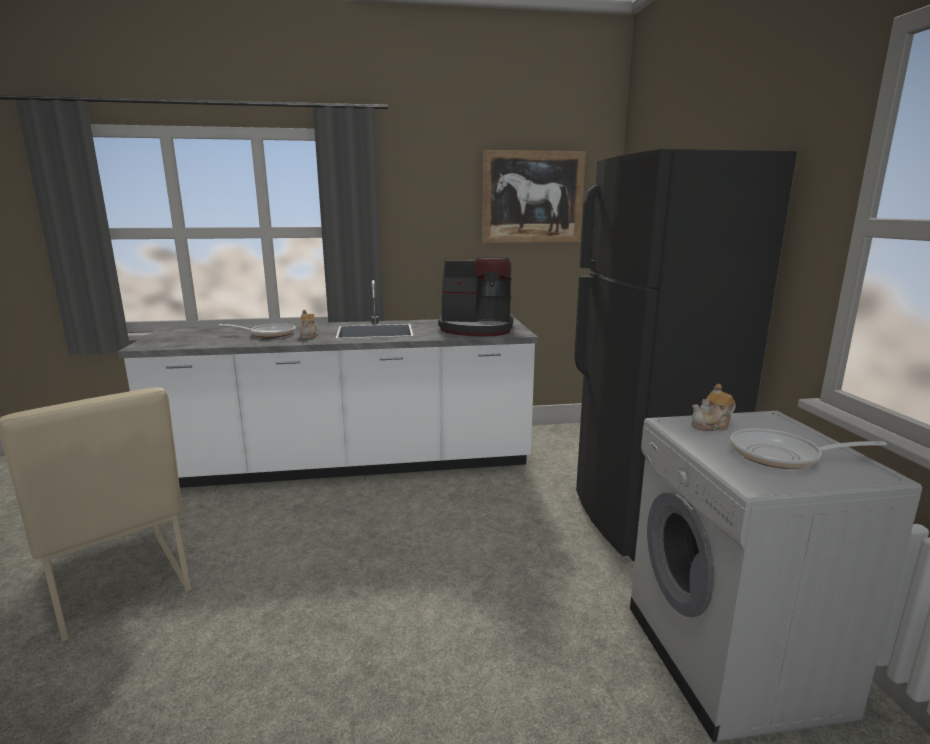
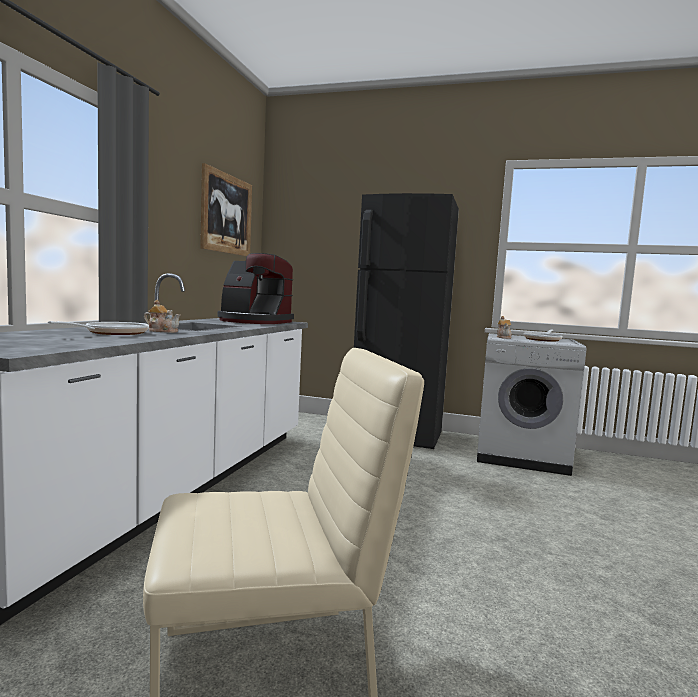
camera: 65 degrees left, 10 degrees down
coffee machine [438,257,514,336] -> coffee machine turned 75 degrees clockwise [218,253,294,324]

